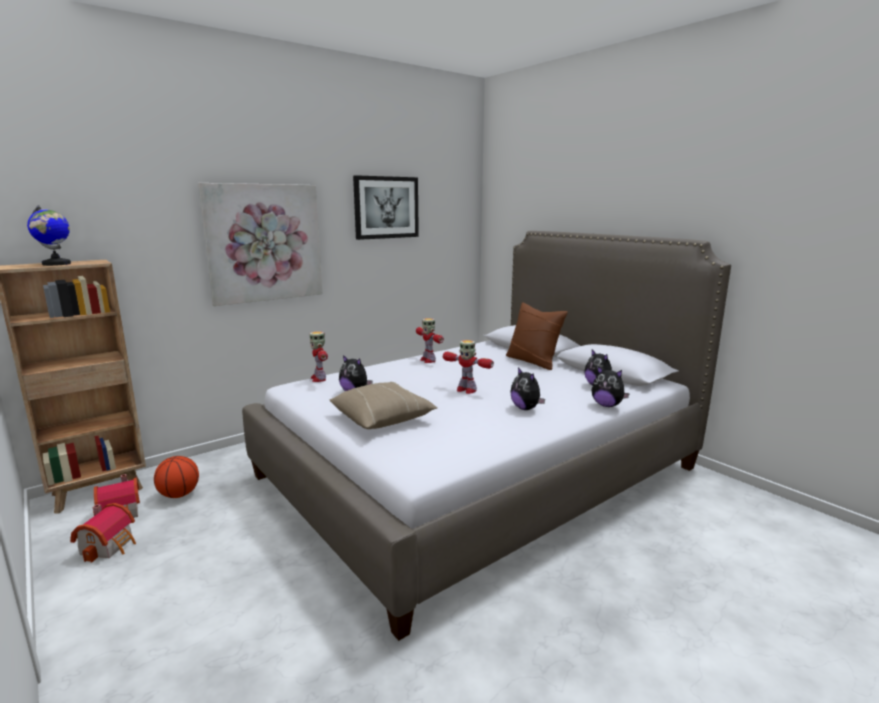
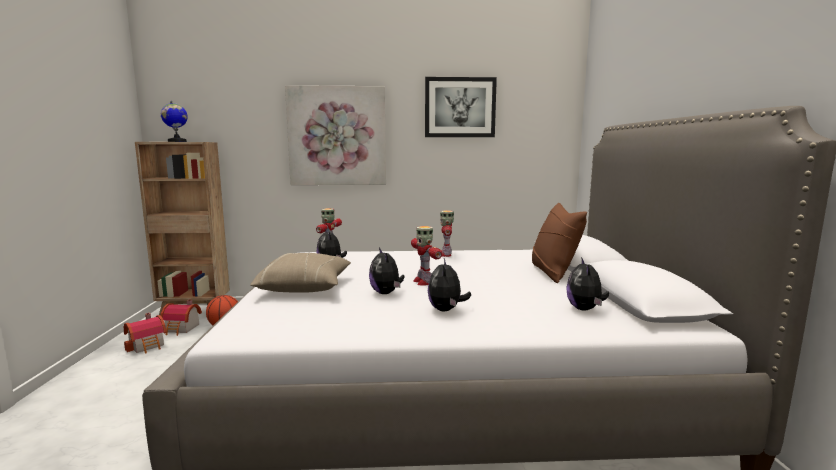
camera: 35 degrees right, 5 degrees down
plush toy [592,366,630,407] -> plush toy moved to [369,248,405,294]

